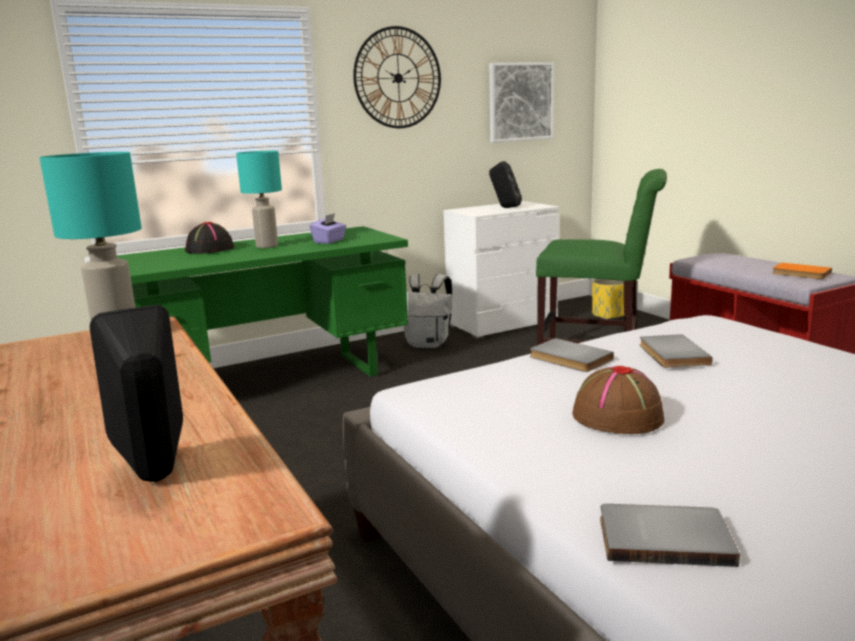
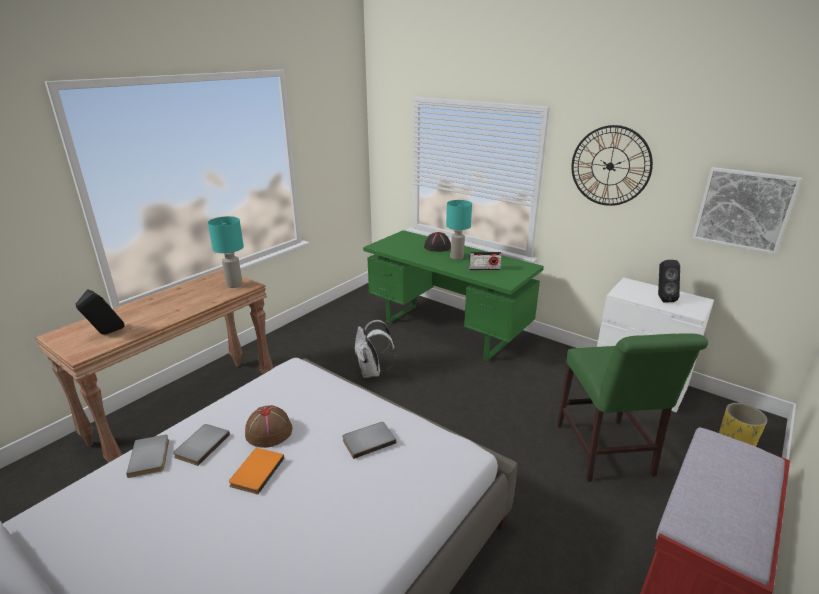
camera: 65 degrees right, 10 degrees up
purple tissue box [310,213,346,244] -> radio [469,252,502,271]
white backpack [404,274,452,348] -> white backpack moved to [355,320,396,378]
grey book [530,338,614,372] -> grey book moved to [173,424,230,466]
orange book [773,263,832,279] -> orange book moved to [229,448,284,495]

